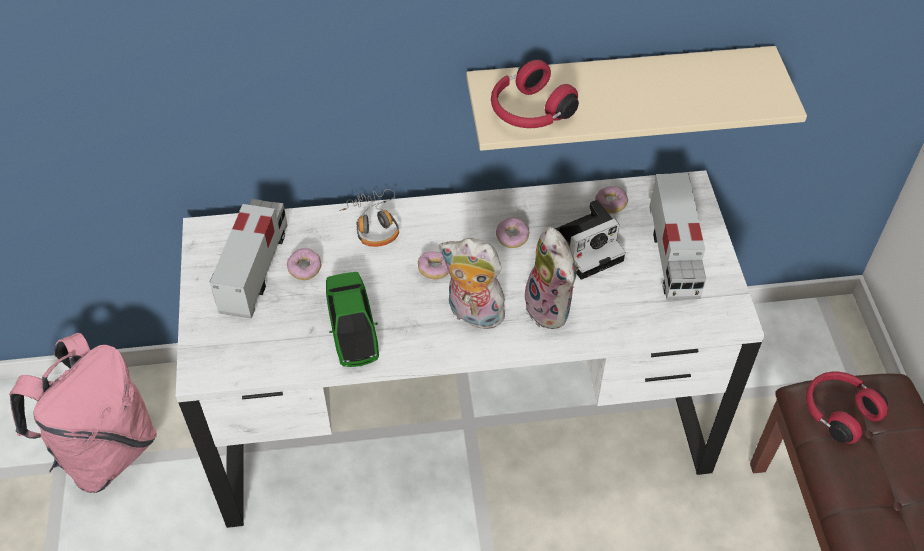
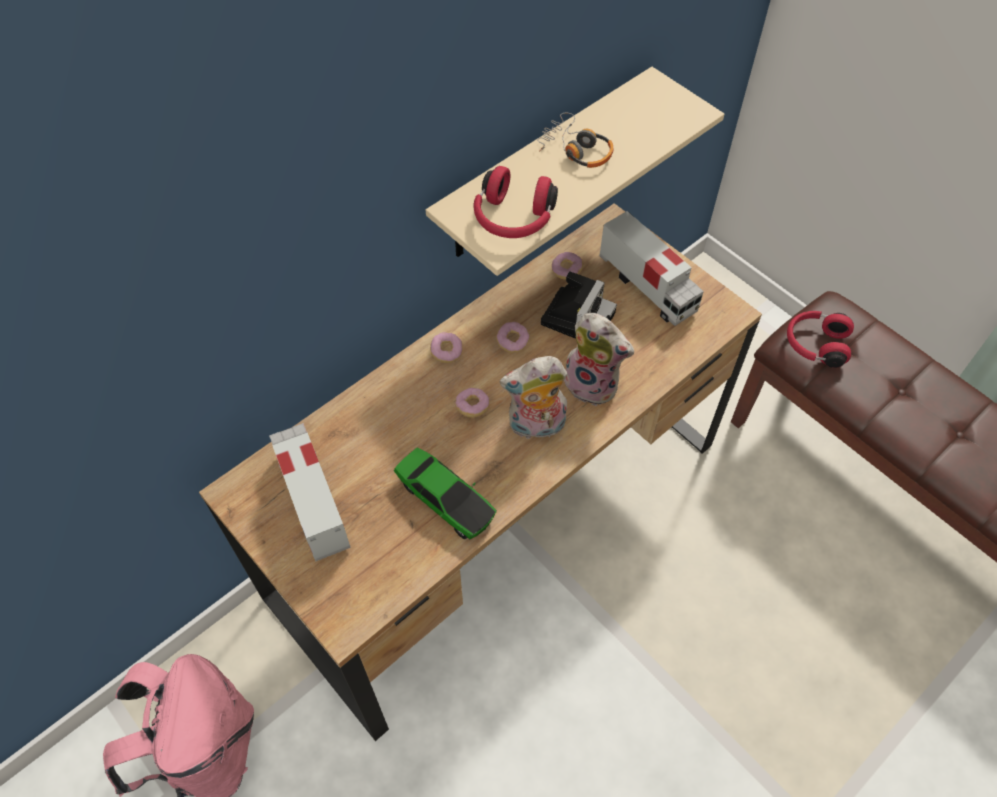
camera: 35 degrees left, 5 degrees up
white desk [176,170,765,528] -> brown desk [199,203,762,741]
donut [287,248,321,280] -> donut moved to [430,332,463,363]
headphones [339,189,399,247] -> headphones moved to [537,113,614,168]

